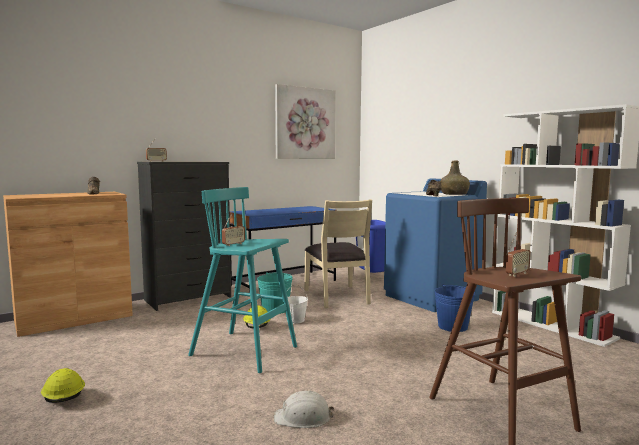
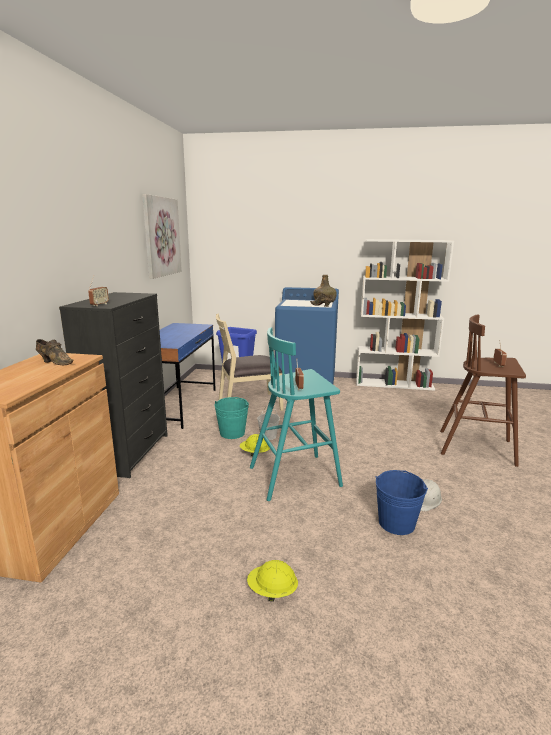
camera: 45 degrees left, 10 degrees up
beige chair [304,199,372,308] -> beige chair turned 135 degrees clockwise [216,314,284,411]
blue bucket [434,284,475,332] -> blue bucket moved to [376,470,428,535]

